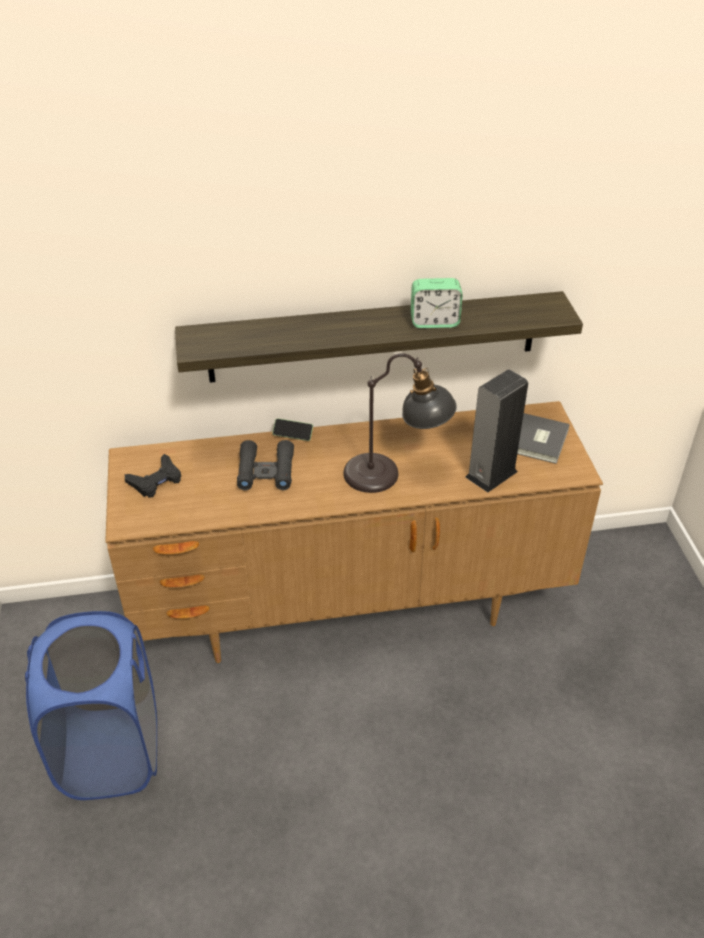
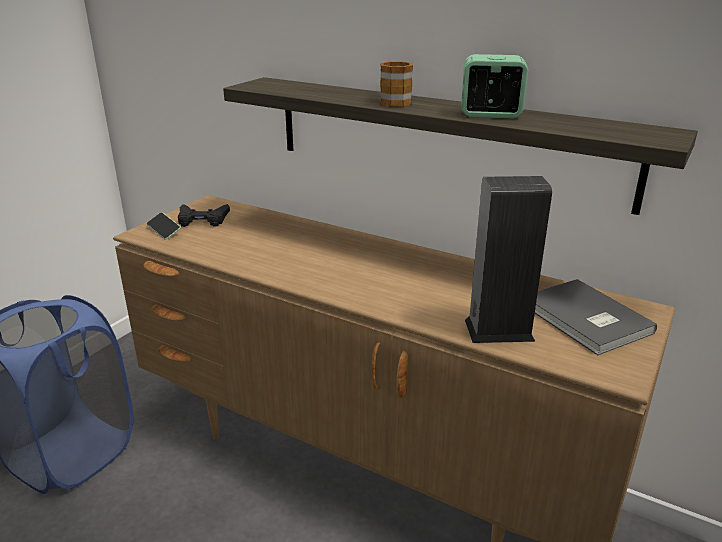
camera: 40 degrees right, 15 degrees down
black binoculars [237,440,294,490] -> none
phone [272,418,313,441] -> phone moved to [147,212,181,240]
grey table lamp [343,353,457,493] -> none
alarm clock [411,278,463,328] -> alarm clock turned 150 degrees clockwise [461,54,528,118]
none -> mug [380,61,413,107]

